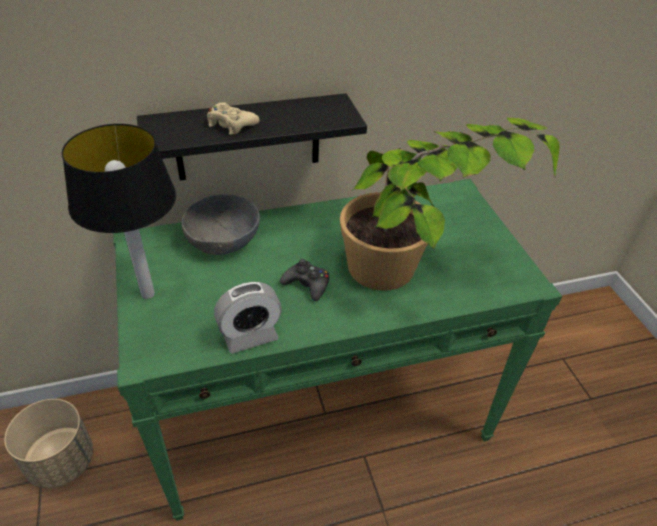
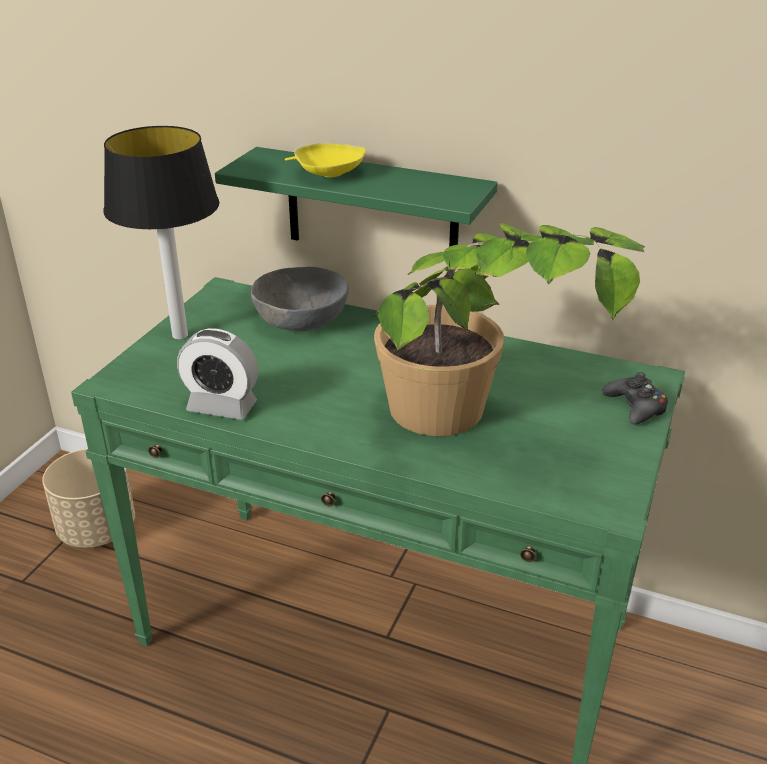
camera: 40 degrees right, 10 degrees down
black shelf [137,93,367,181] -> green shelf [215,147,497,247]
beige game controller [207,102,260,135] -> yellow bowl [285,143,367,178]
black game controller [280,259,329,301] -> black game controller moved to [602,372,668,425]

